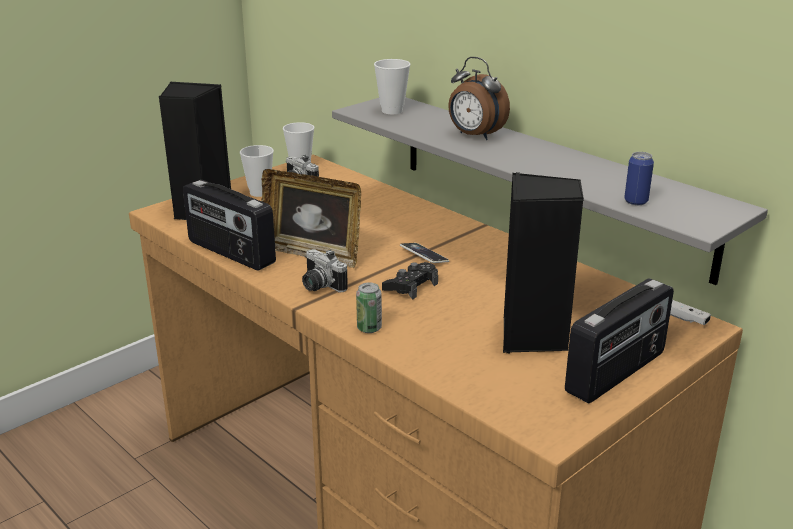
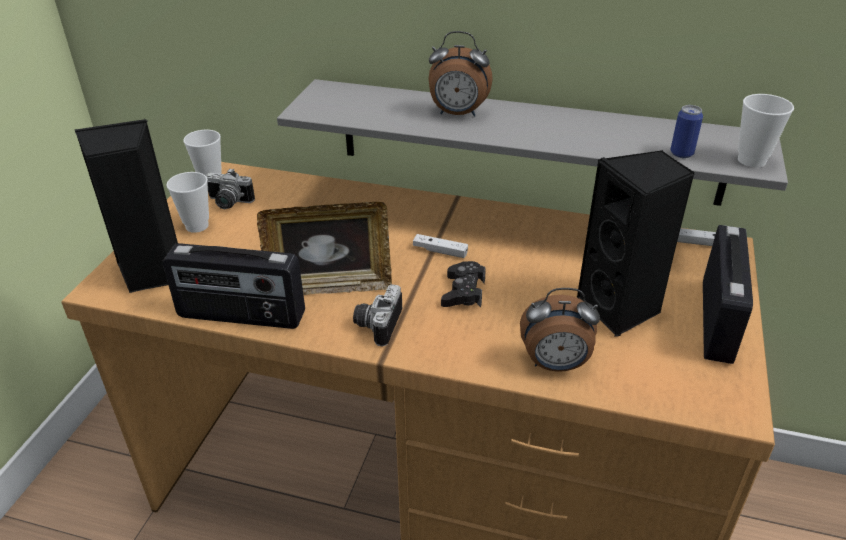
camera: 30 degrees left, 10 degrees up
camera [302,249,348,292] -> camera turned 90 degrees clockwise [353,284,402,347]
can [356,283,382,333] -> none
cup [374,59,410,114] -> cup moved to [738,94,794,167]
phone [400,243,449,263] -> white game controller [413,234,468,258]
none -> alarm clock [520,288,600,372]

